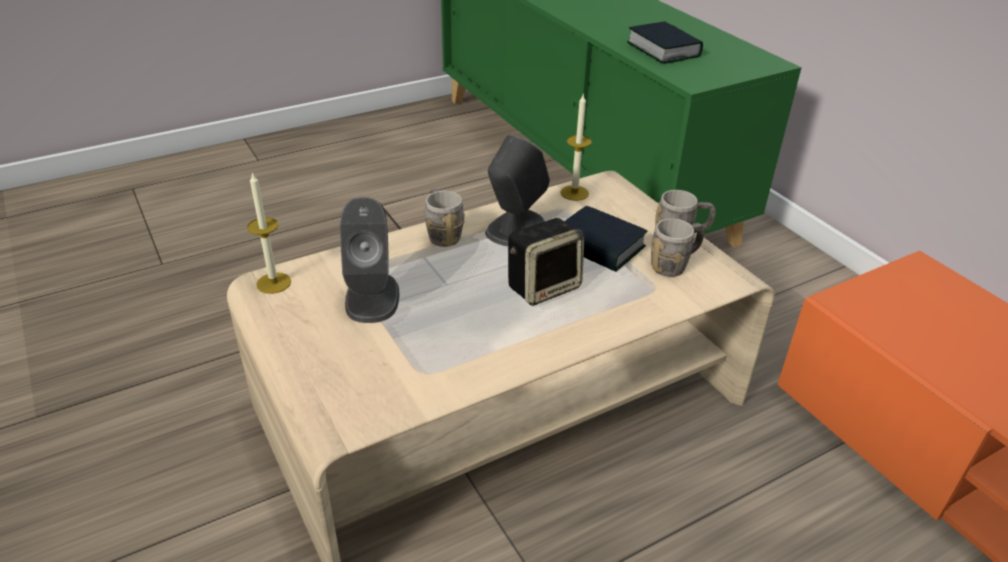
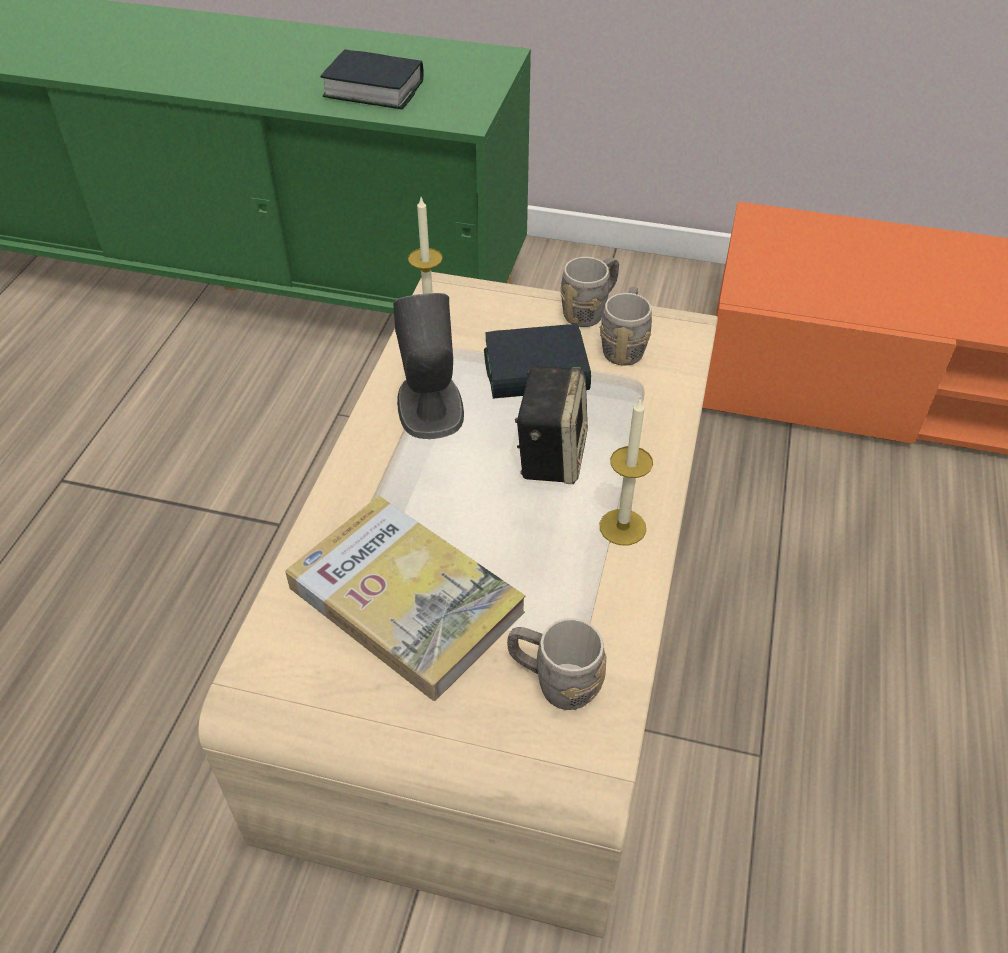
camera: 45 degrees left, 10 degrees up
candle [247,172,291,294] -> candle moved to [600,399,653,545]
grey speaker [339,197,399,323] -> book [285,496,525,701]
grey mug [425,188,465,247] -> grey mug moved to [507,618,607,710]

